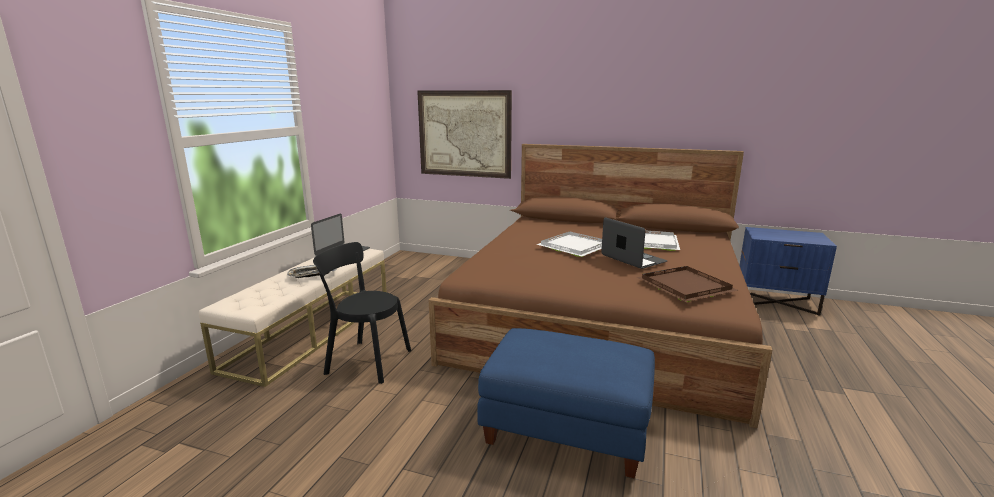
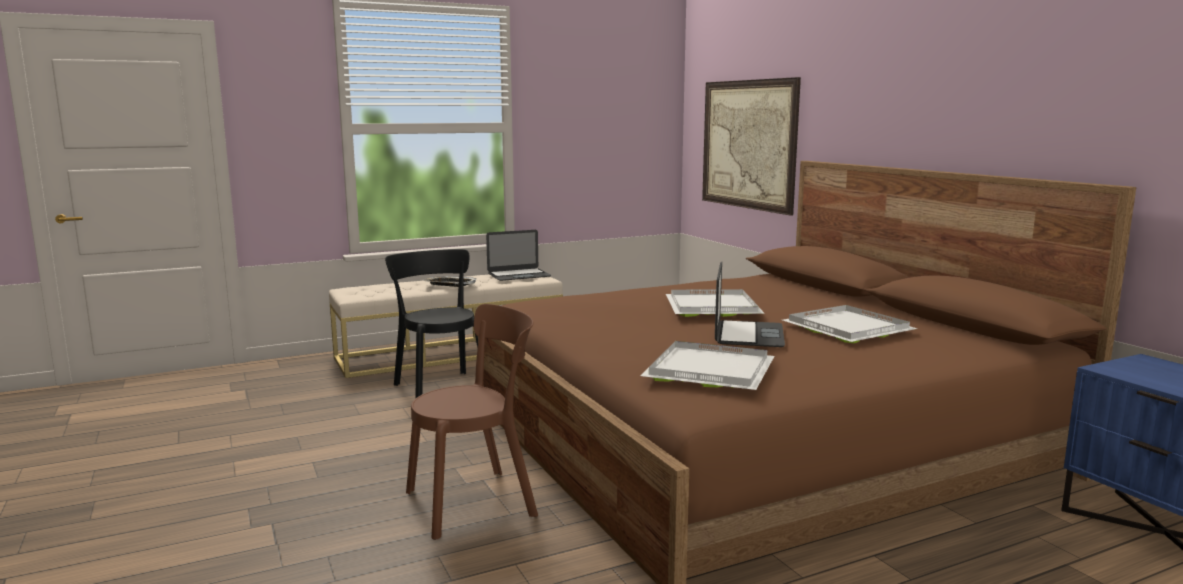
camera: 45 degrees right, 5 degrees down
blue ottoman [477,328,655,478] -> brown chair [406,304,538,540]
brown tray [636,266,738,302] -> white tray [640,341,774,390]

